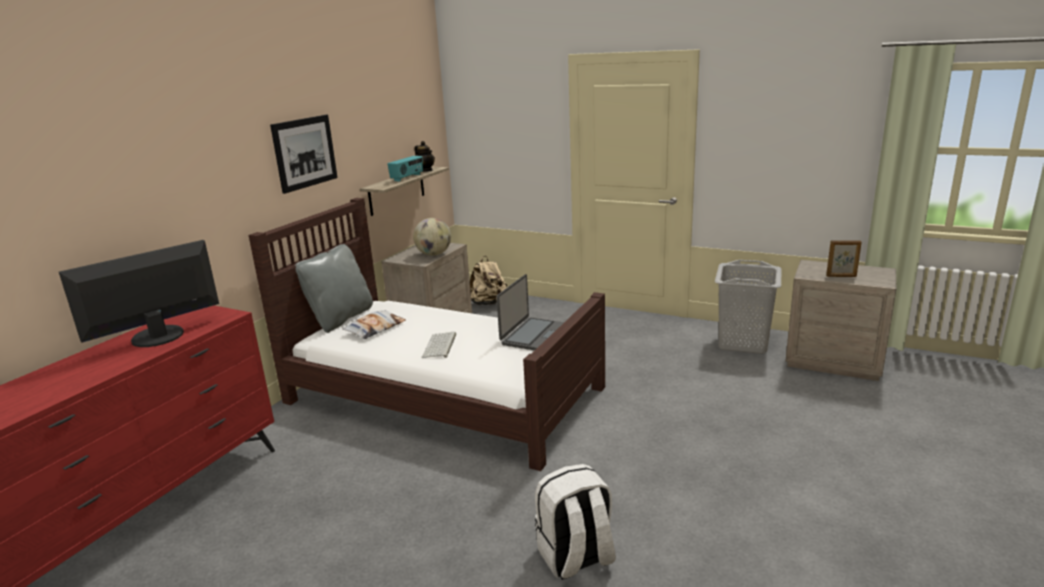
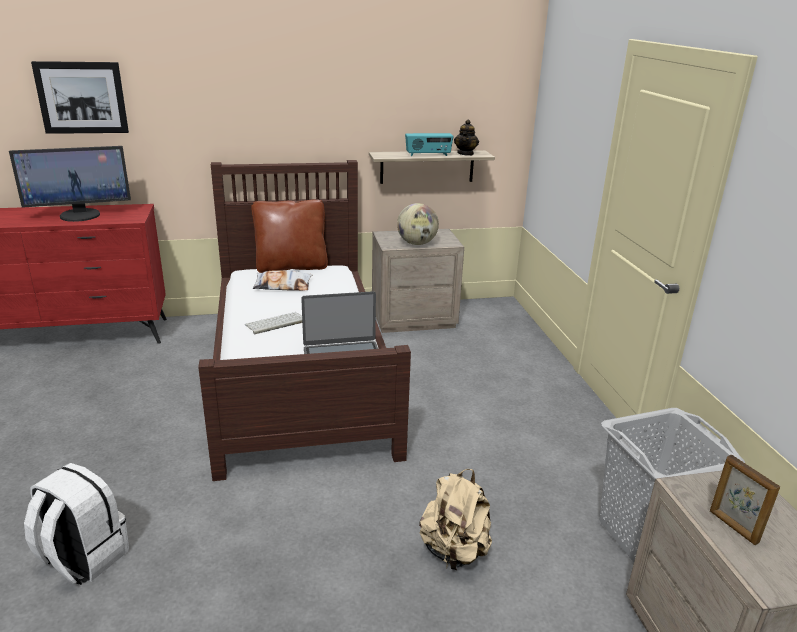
camera: 50 degrees right, 5 degrees up
monitor [59,240,219,347] -> monitor turned 150 degrees clockwise [9,146,131,222]
picture [270,115,338,194] -> picture moved to [31,61,129,134]
grey pillow [295,244,373,333] -> brown pillow [251,199,328,273]
beige backpack [470,256,507,305] -> beige backpack moved to [419,469,492,570]

